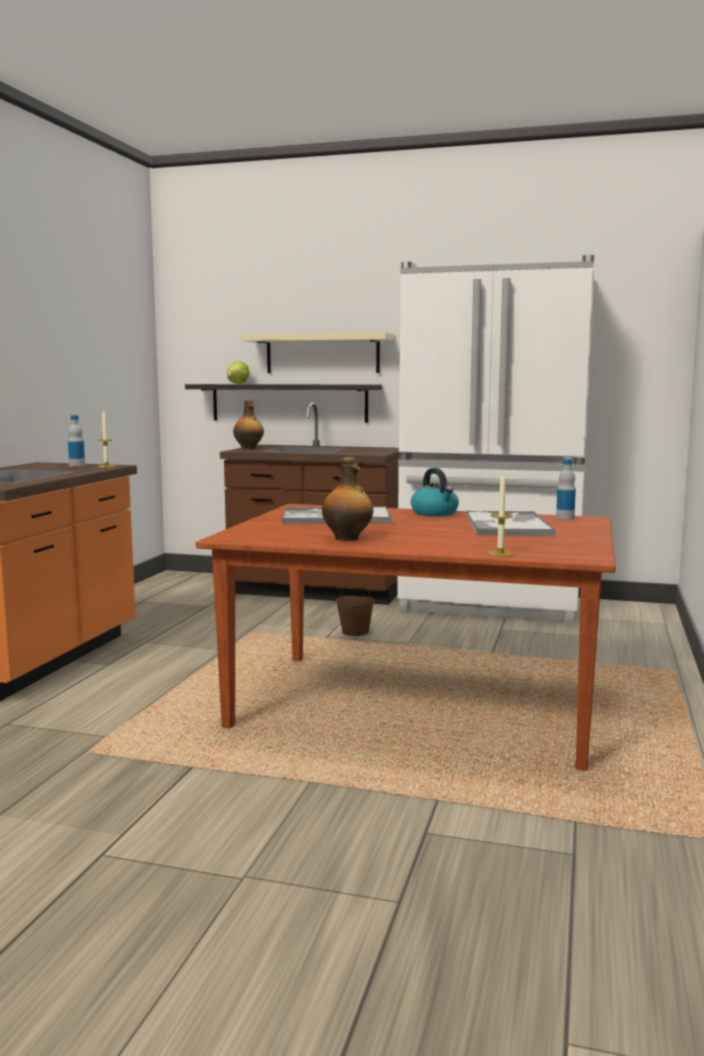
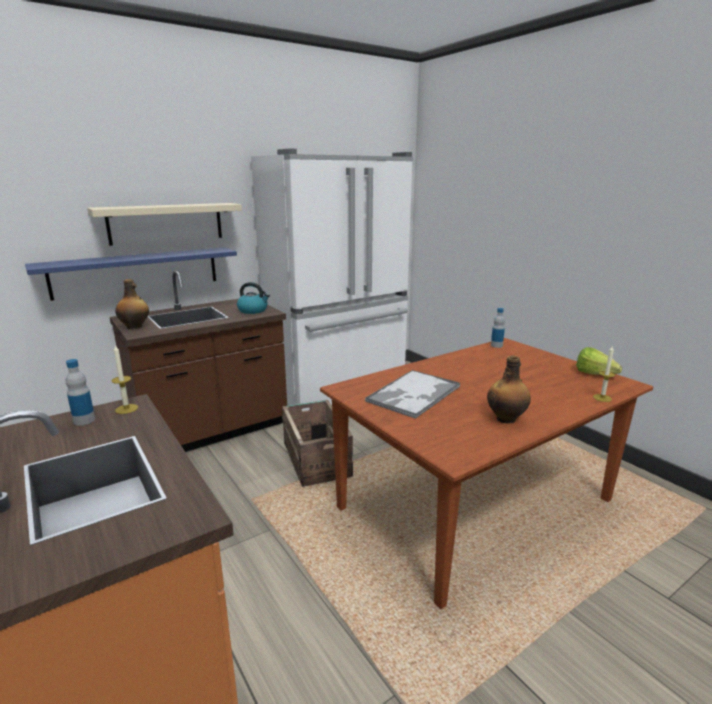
camera: 50 degrees left, 10 degrees up
black shelf [185,384,382,423] -> blue shelf [25,247,237,301]
lettuce [227,361,250,384] -> lettuce moved to [576,347,622,375]
brown bucket [336,578,374,636] -> crate [282,400,353,487]
kettle [411,468,459,516] -> kettle moved to [237,282,270,314]
tray [466,511,555,536] -> none

